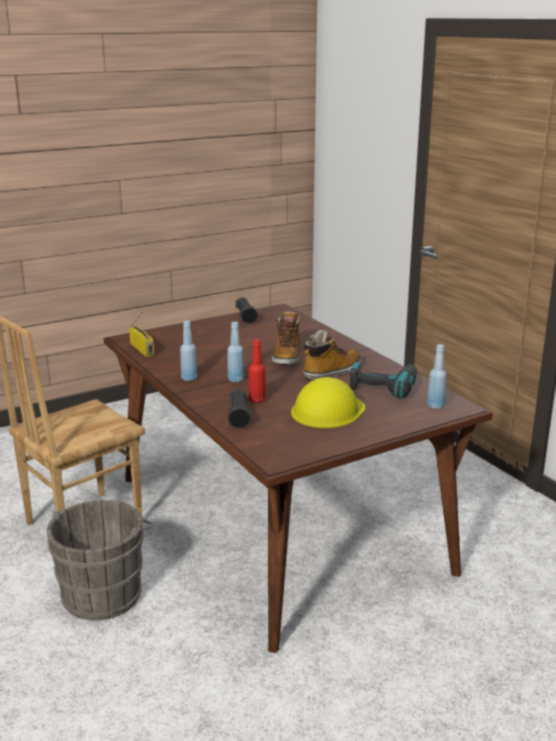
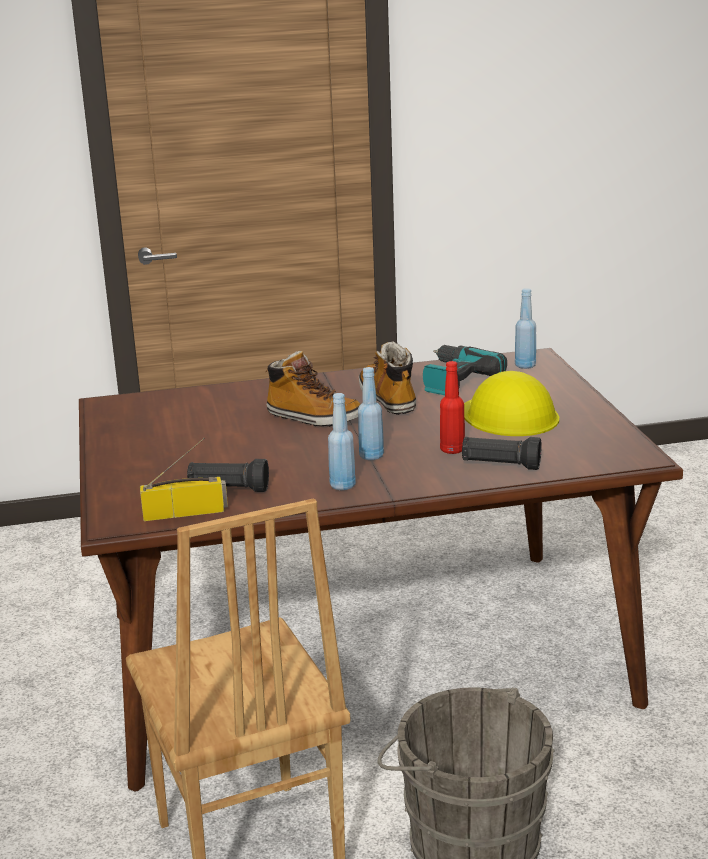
camera: 70 degrees left, 0 degrees up
black flashlight [236,298,258,324] -> black flashlight moved to [187,459,269,492]

